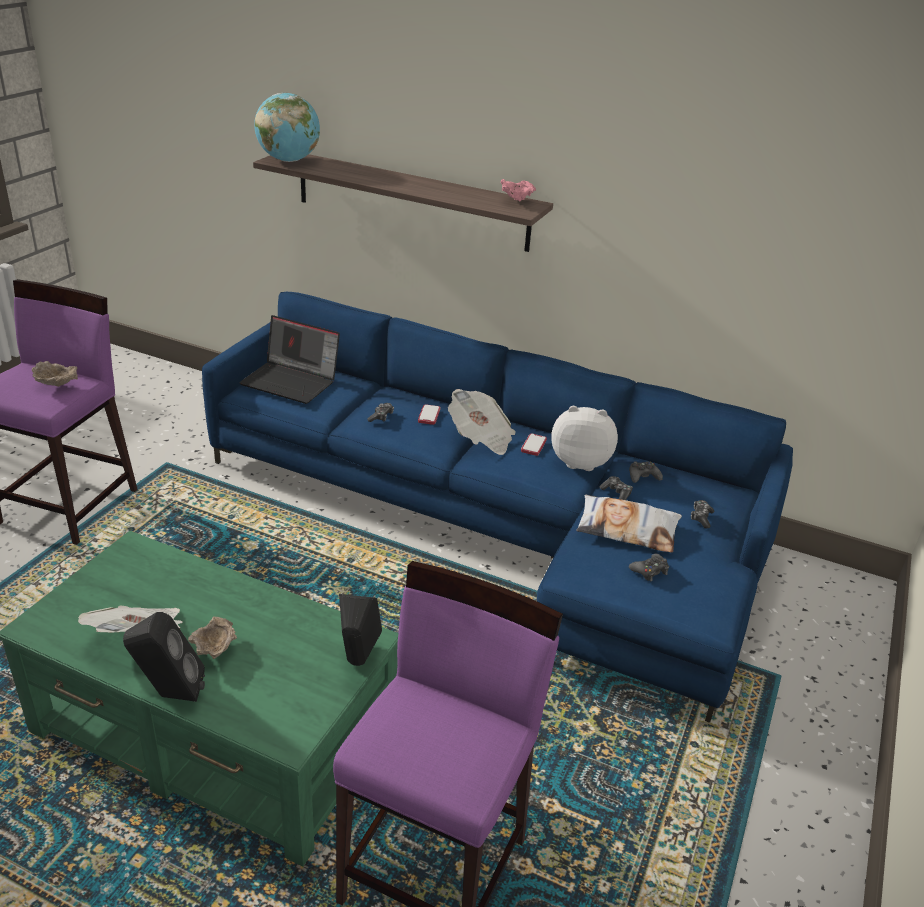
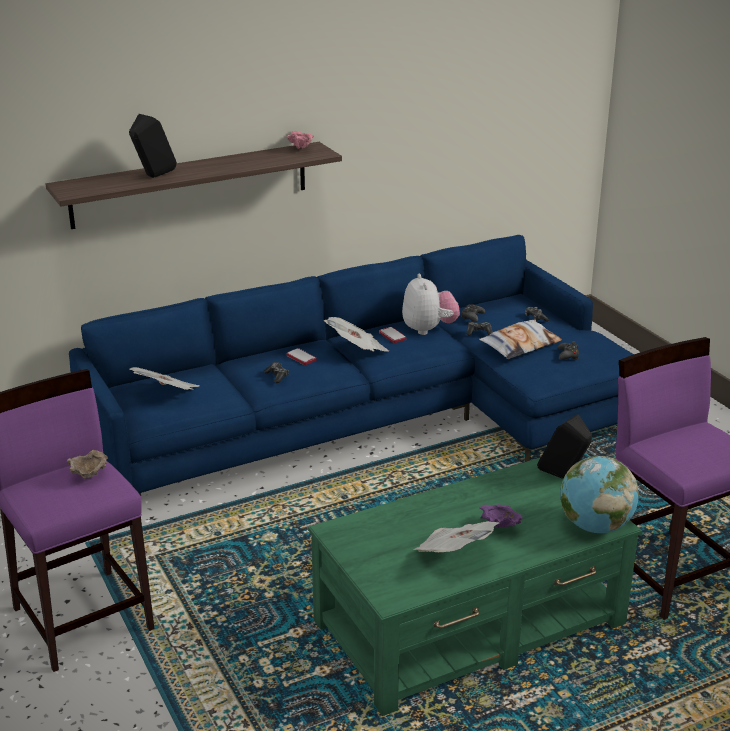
camera: 50 degrees left, 5 degrees down
black speaker [123,612,205,702] -> black speaker moved to [129,114,177,178]
beige bowl [188,616,237,659] -> purple bowl [479,504,522,528]
laptop [239,315,340,404] -> newspaper [129,367,200,390]
globe [254,92,320,162] -> globe moved to [560,456,639,533]
plush toy [551,406,618,471] -> plush toy turned 120 degrees clockwise [402,273,460,335]

